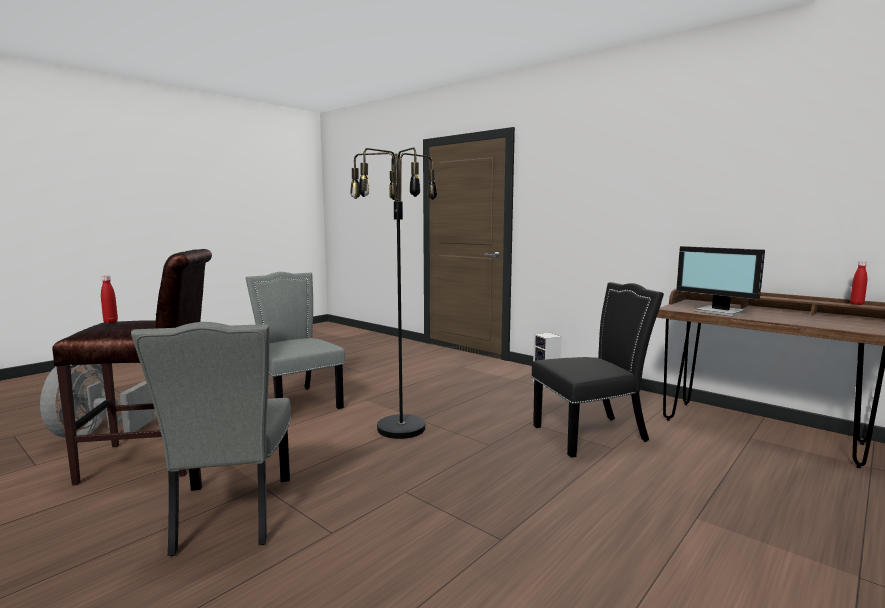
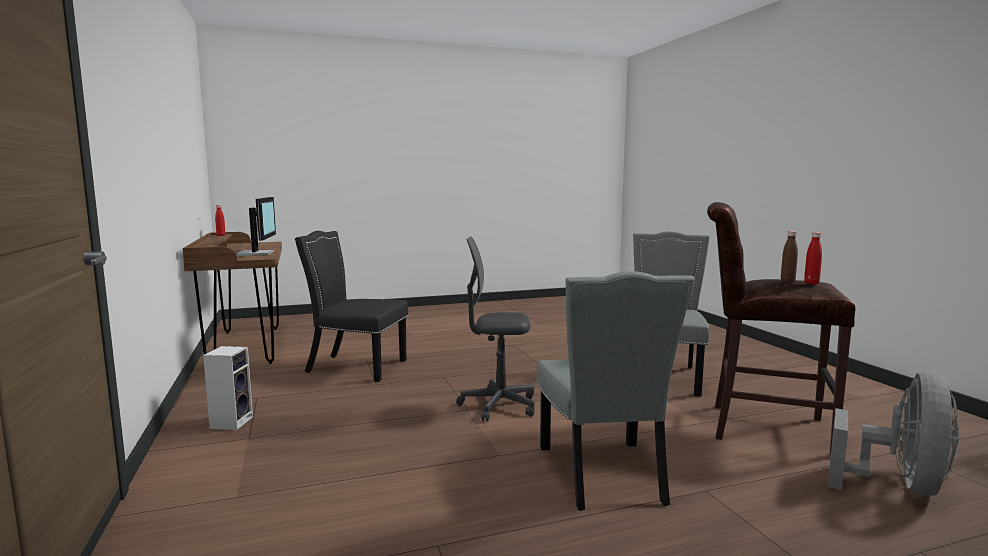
camera: 150 degrees left, 0 degrees up
floor lamp [351,147,437,439] -> grey office chair [456,236,535,421]
none -> brown bottle [781,231,798,283]

